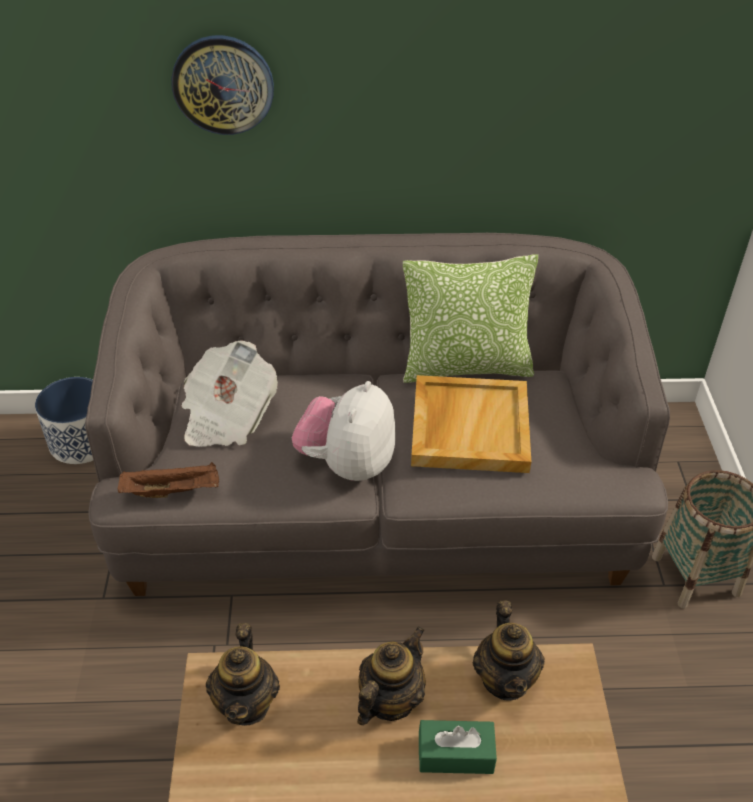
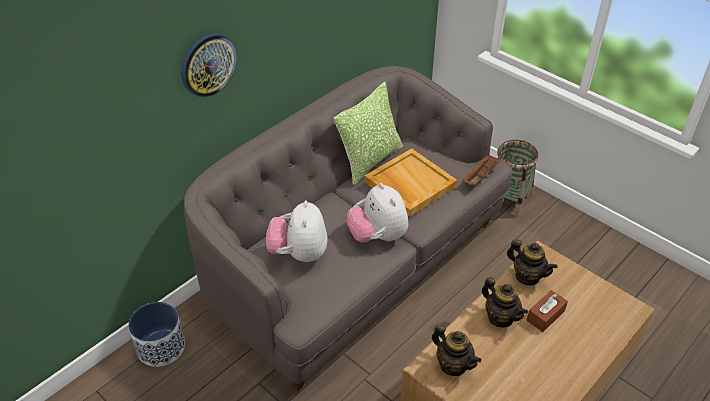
camera: 45 degrees left, 0 degrees up
brown tray [117,462,219,498] -> brown tray moved to [462,154,502,186]
newspaper [181,340,278,447] -> plush toy [266,201,327,262]
teapot [357,627,426,725] -> teapot turned 150 degrees clockwise [482,277,528,327]
green tissue box [419,720,497,774] -> brown tissue box [527,290,568,332]

